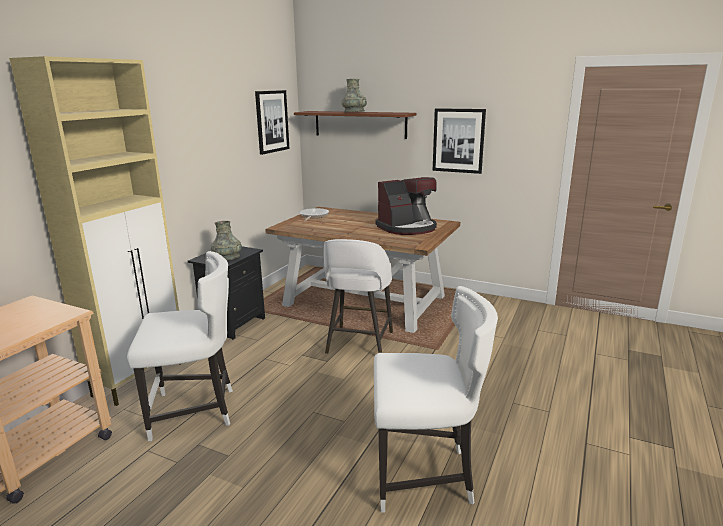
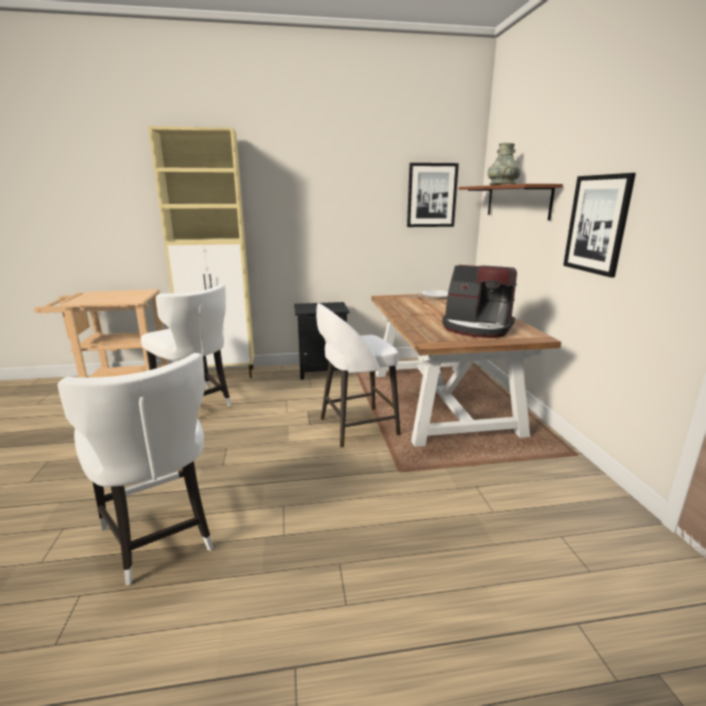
camera: 55 degrees right, 0 degrees up
grey vase [211,221,242,260] -> none

